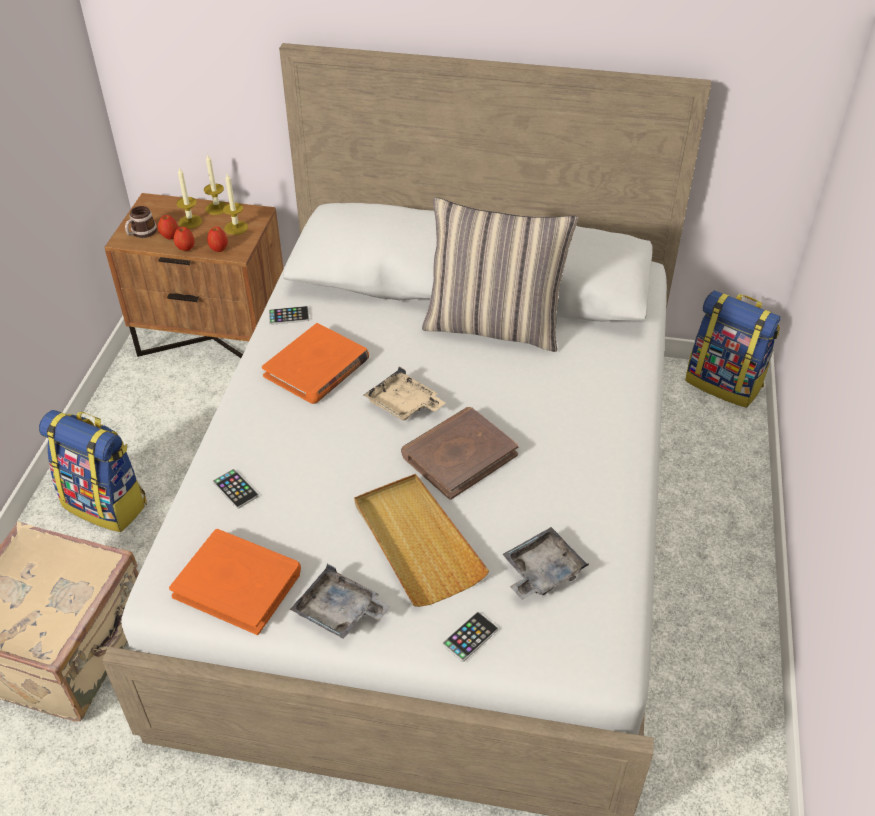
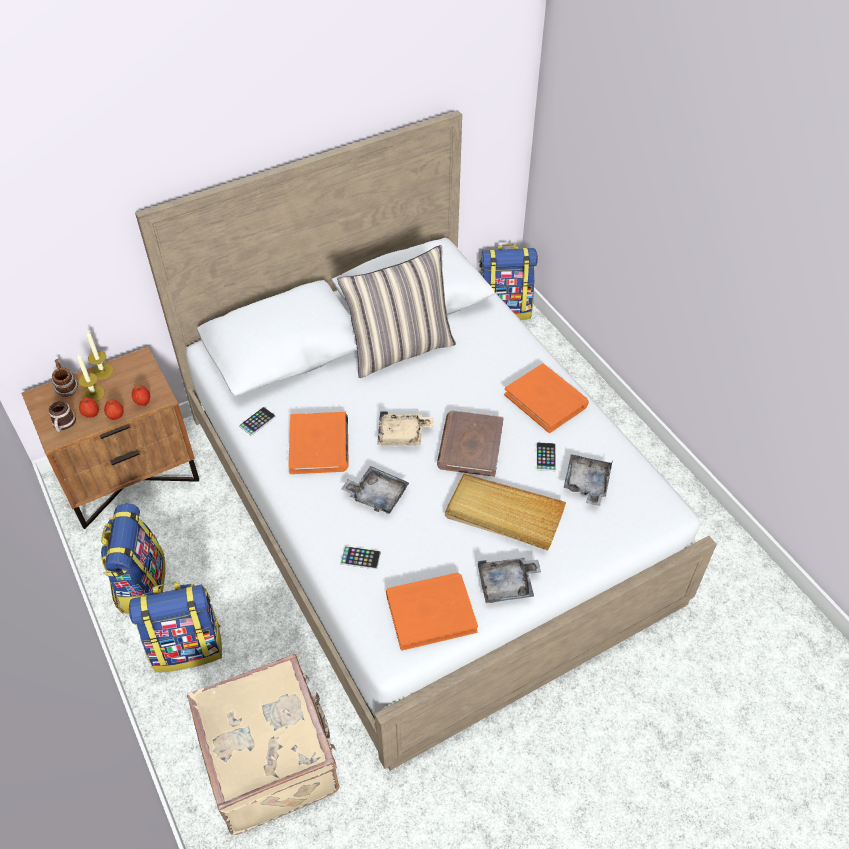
camera: 40 degrees left, 5 degrees up
candle [223,174,248,235] -> none
phone [442,612,498,662] -> phone moved to [536,442,556,471]
none -> mug [52,359,78,397]
none -> backpack [101,504,165,614]
none -> grey tray [341,466,409,514]
none -> orange book [504,364,589,433]

